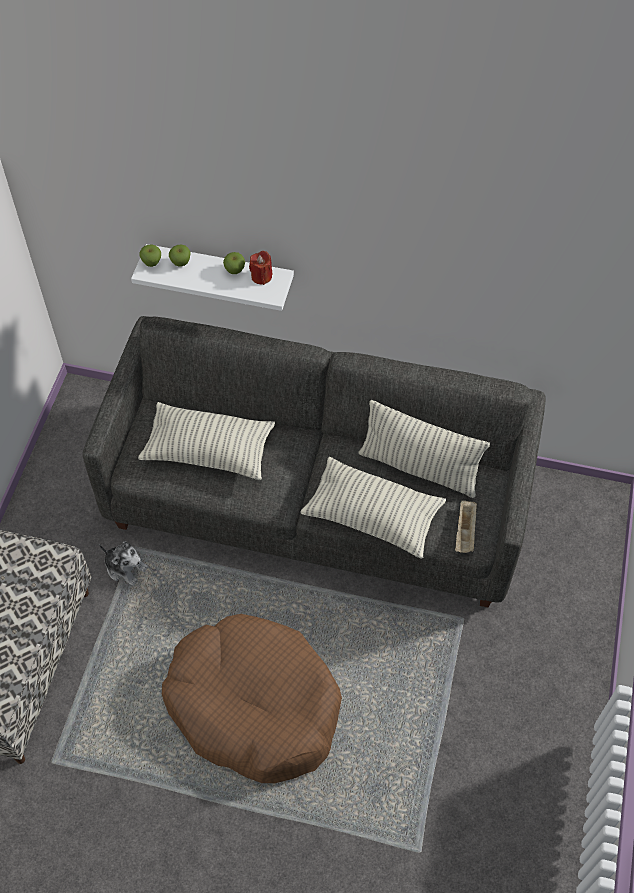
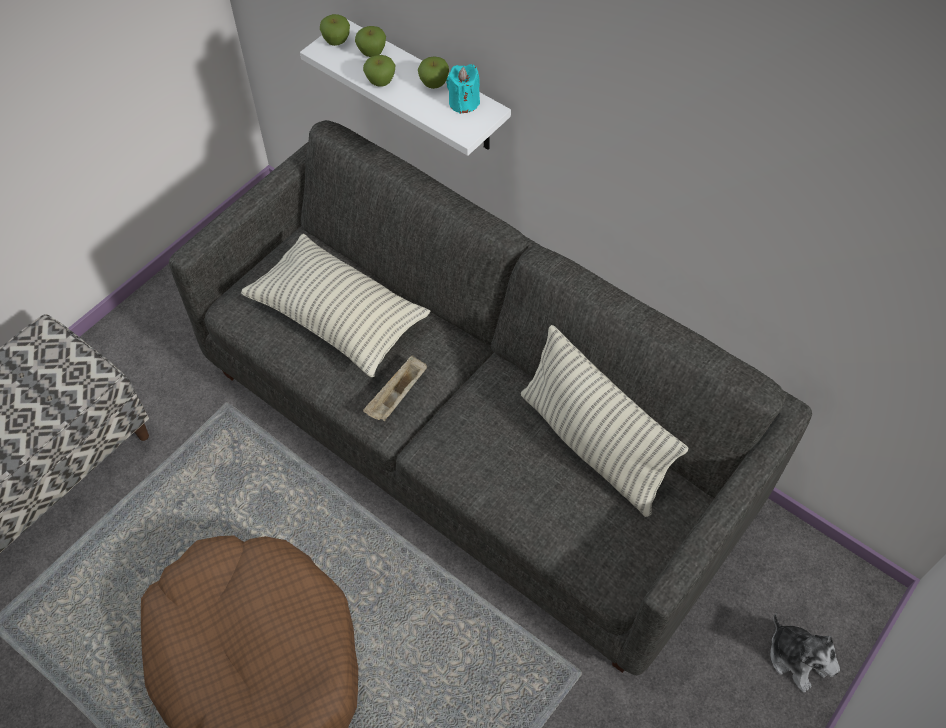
camera: 25 degrees right, 0 degrees up
plush toy [99,541,148,586] -> plush toy moved to [770,613,840,693]
red candle [249,251,272,285] -> turquoise candle [446,64,480,114]
pillow [300,457,446,559] -> none
beige tray [455,500,477,553] -> beige tray moved to [363,355,427,421]
none -> apple [363,55,395,86]

